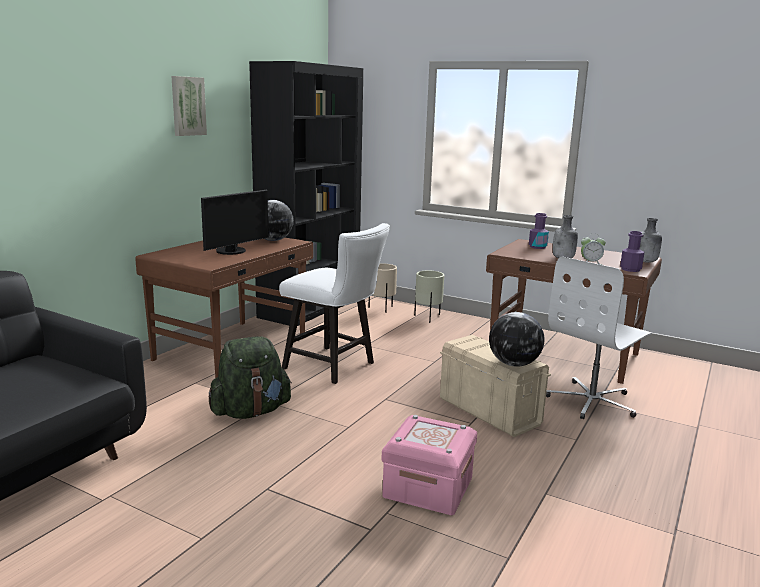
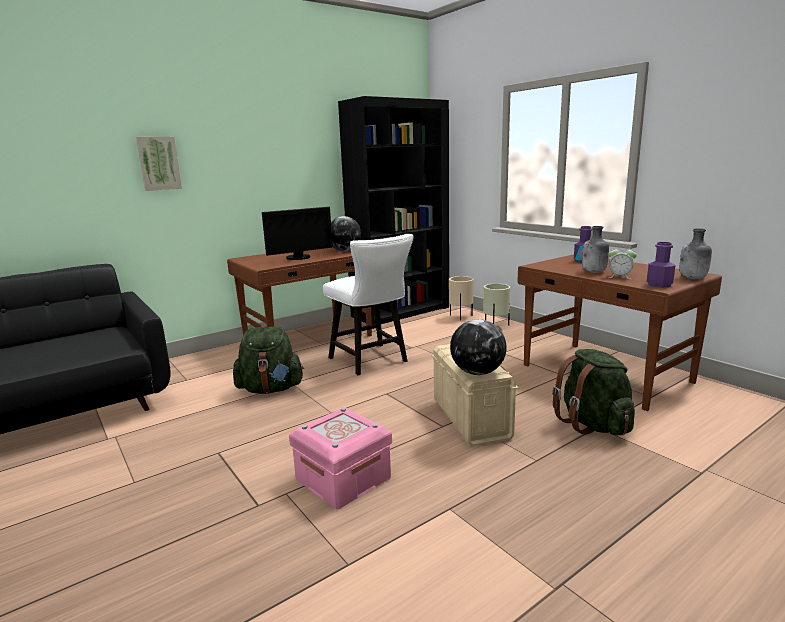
camera: 25 degrees right, 0 degrees up
picture [171,76,207,136] -> picture moved to [136,136,182,191]
white office chair [546,256,652,419] -> green backpack [552,349,635,436]

